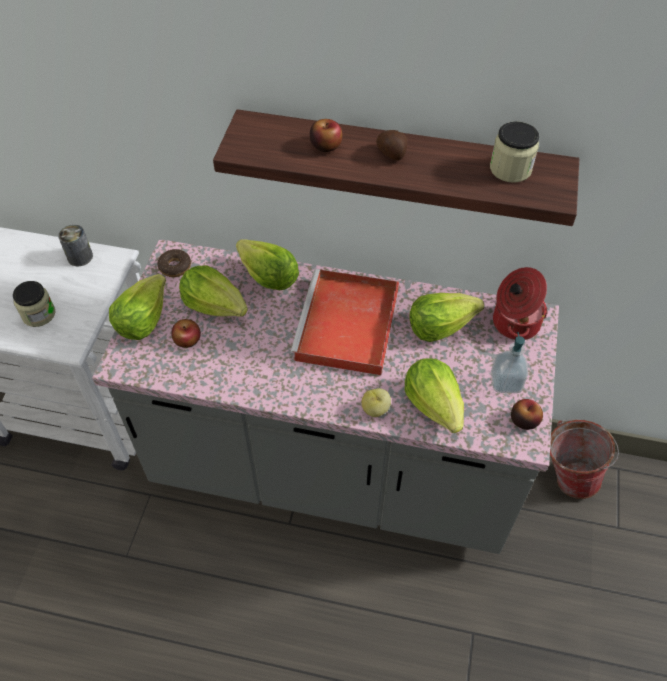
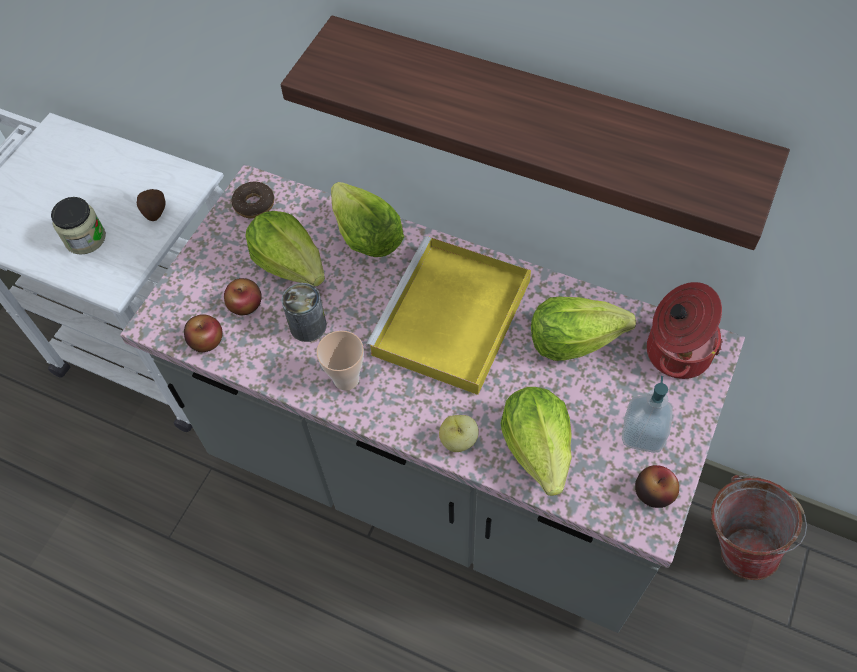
camera: 15 degrees right, 5 degrees up
can [58,224,93,266] -> can moved to [282,283,327,342]
lettuce [109,274,166,340] -> none
red tray [290,269,399,375] -> yellow tray [366,236,531,395]
apple [310,119,342,152] -> apple moved to [184,314,223,352]
potato [376,130,407,160] -> potato moved to [137,189,166,221]
jar [490,121,539,183] -> none
none -> cup [316,331,364,391]

